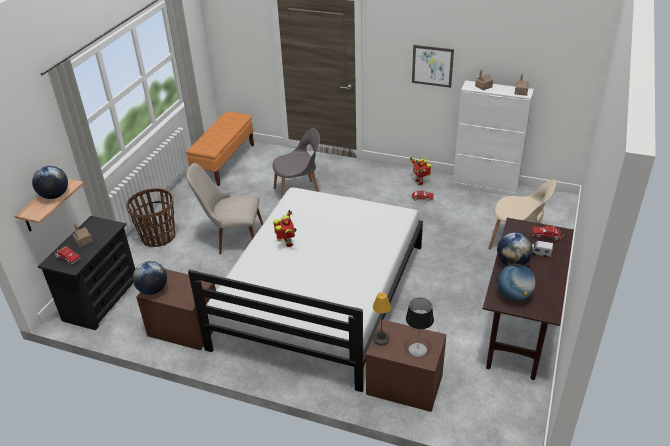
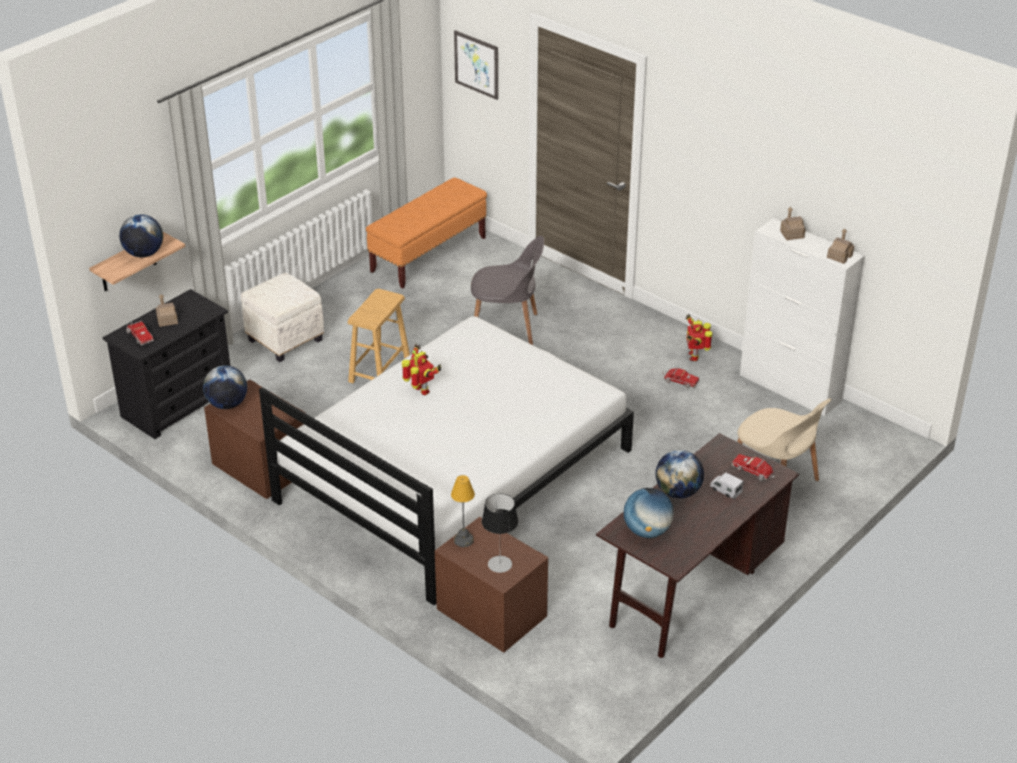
camera: 20 degrees right, 0 degrees up
basket [126,188,176,247] -> white ottoman [241,273,324,362]
beige chair [186,163,263,255] -> brown stool [348,289,410,383]
toy robot [273,210,296,247] -> toy robot turned 45 degrees counterclockwise [402,344,441,395]
picture [412,45,454,88] -> picture moved to [454,30,498,100]

